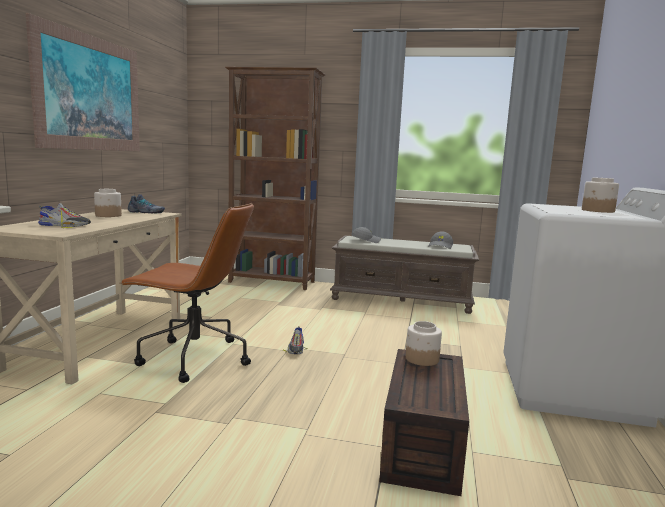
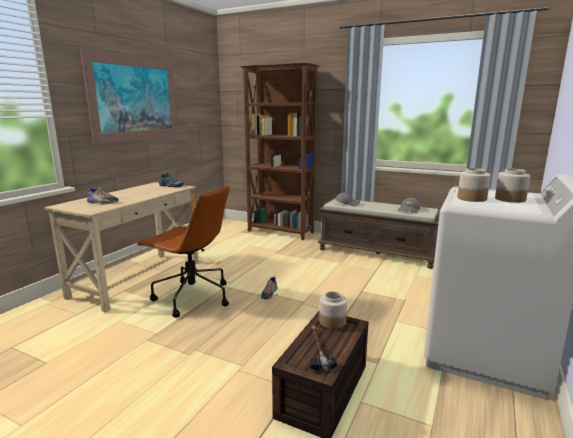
camera: 15 degrees right, 5 degrees up
jar [94,189,122,217] -> jar moved to [457,168,491,202]
none -> hammer [309,325,337,372]

